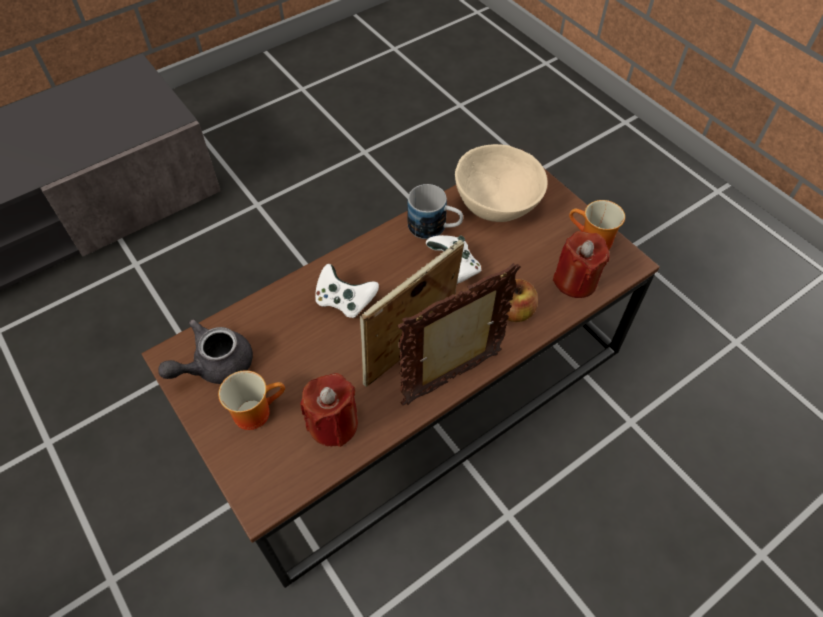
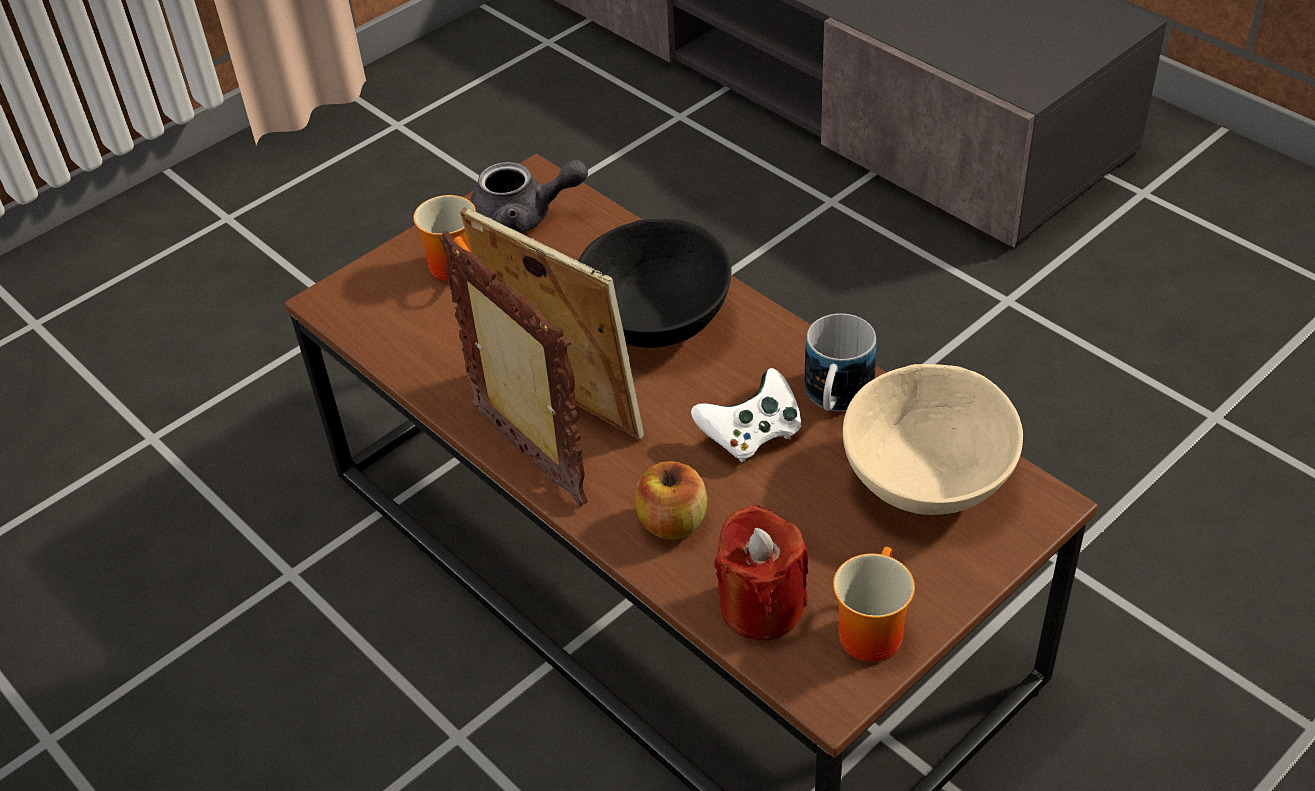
camera: 85 degrees right, 10 degrees down
grey teapot [158,319,253,384] -> grey teapot turned 135 degrees clockwise [470,160,588,233]
red candle [300,373,358,447] -> none
white game controller [315,264,379,318] -> black bowl [578,219,732,348]

